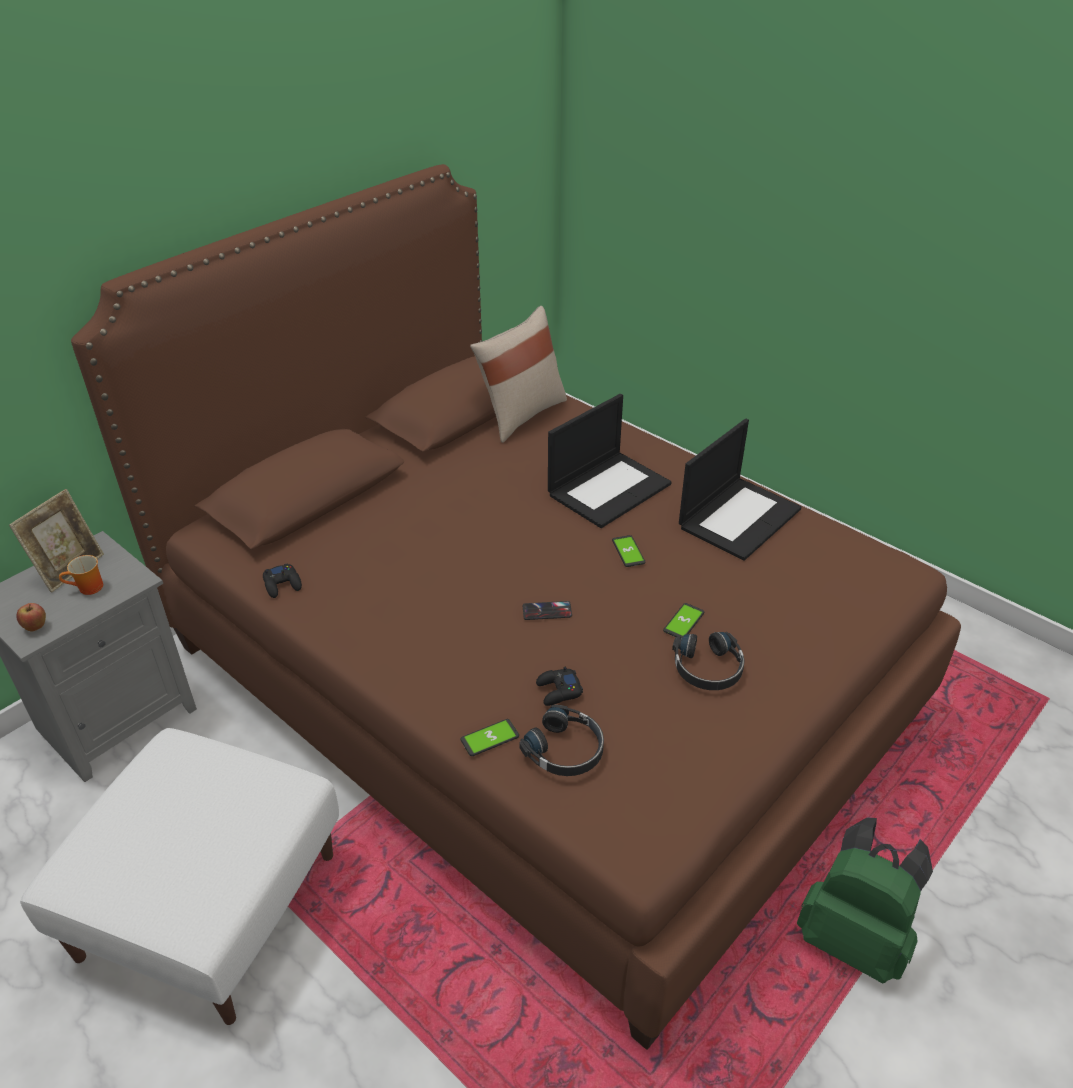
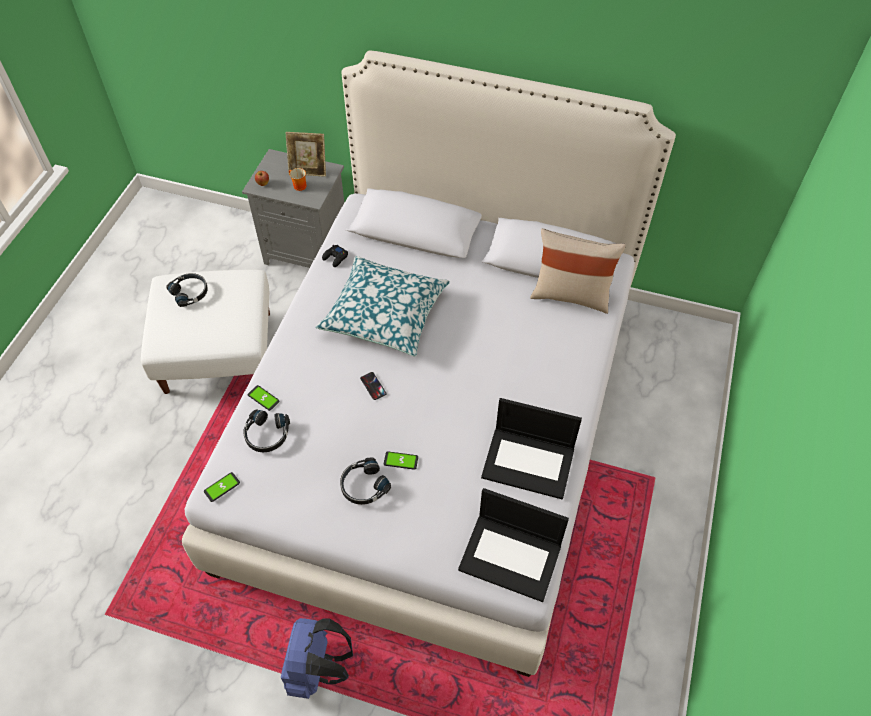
camera: 65 degrees right, 15 degrees up
brown bed [71,164,961,1050] -> white bed [182,50,676,677]
black game controller [536,667,583,706] -> none
laptop [548,394,672,528] -> laptop moved to [458,488,569,602]
phone [612,535,646,567] -> phone moved to [204,472,240,502]
green backpack [797,818,933,983] -> blue backpack [281,618,353,699]
none -> black headphones [166,273,208,307]
none -> pillow [316,256,450,356]

